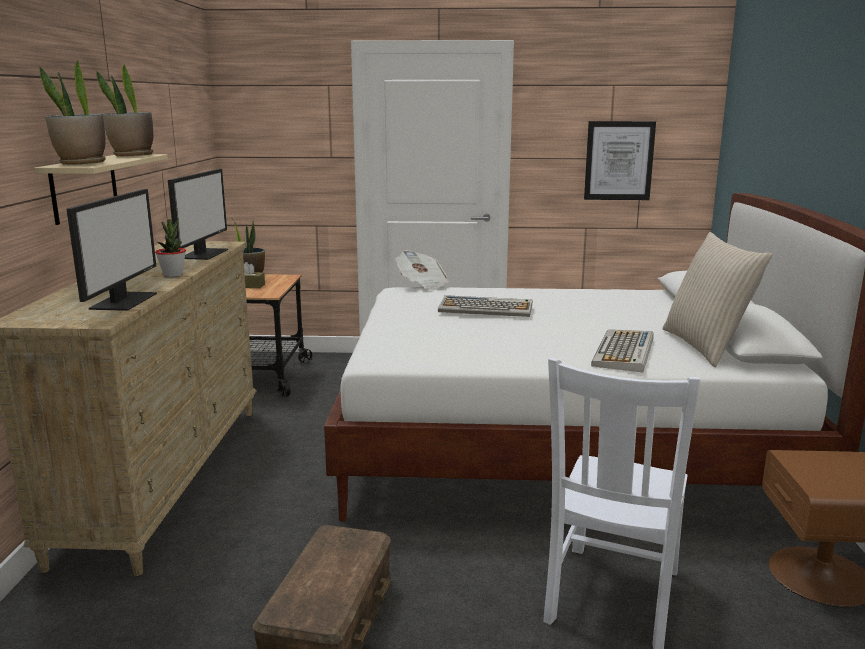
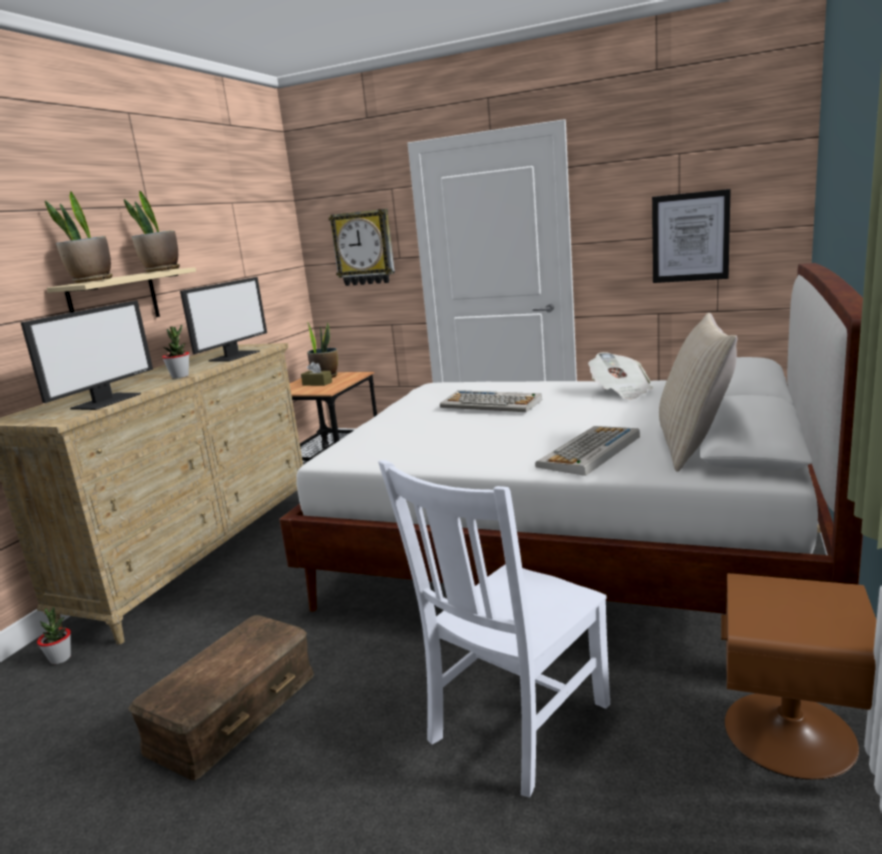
camera: 20 degrees right, 0 degrees up
newspaper [395,250,449,291] -> newspaper moved to [588,352,653,400]
none -> potted plant [37,607,71,664]
none -> wall clock [329,209,395,286]

